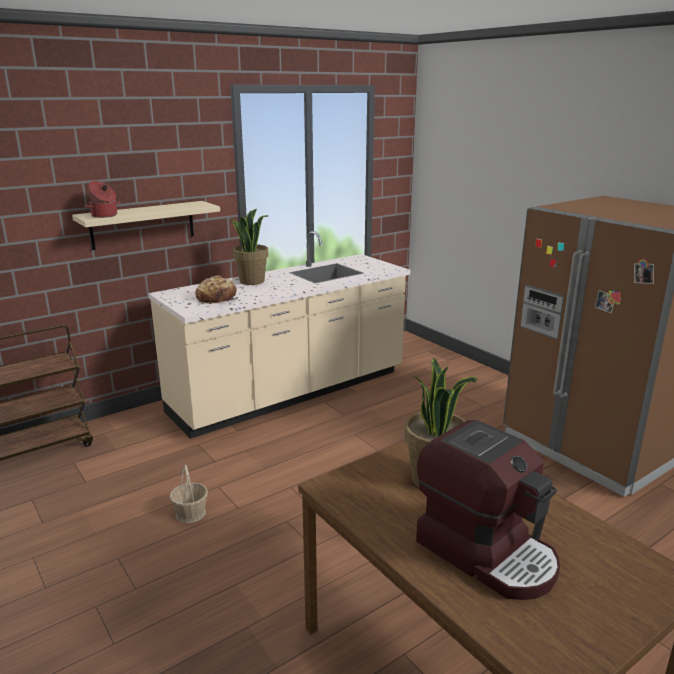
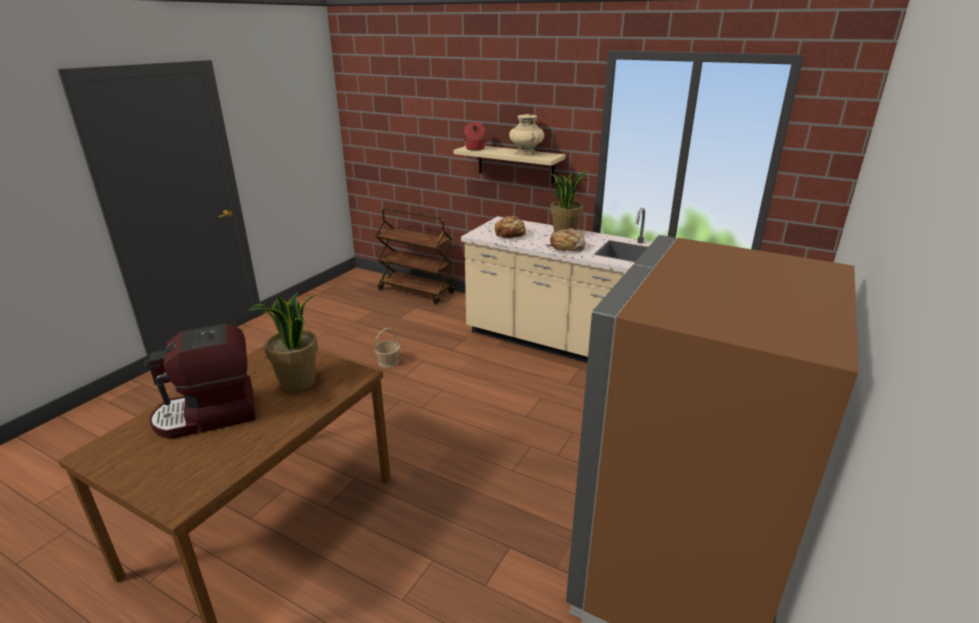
camera: 65 degrees right, 5 degrees up
coffee machine [416,420,560,600] -> coffee machine turned 45 degrees clockwise [144,324,256,439]
none -> beige vase [509,114,544,156]
none -> bread [545,228,585,252]

